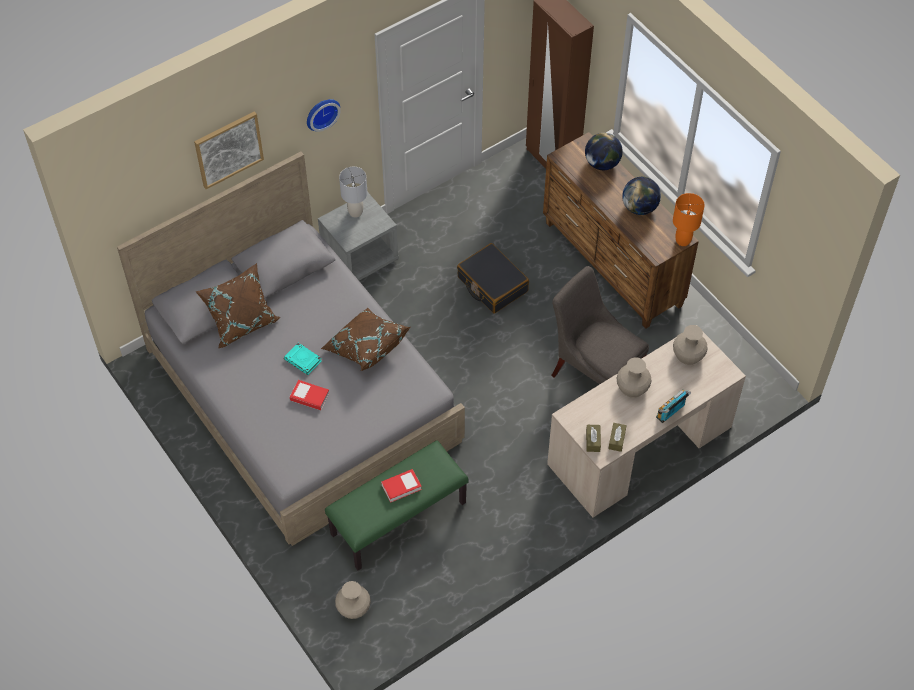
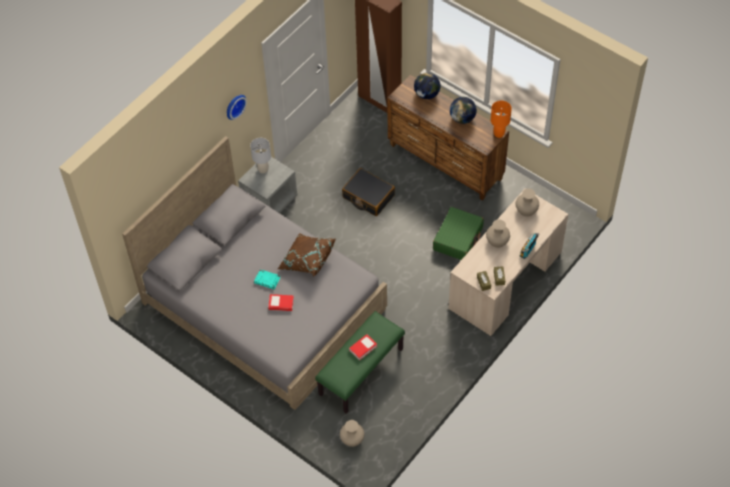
camera: 15 degrees left, 0 degrees up
picture [194,111,264,189] -> none
brown pillow [196,263,280,348] -> none
grey chair [551,266,649,384] -> green suitcase [433,207,484,260]

